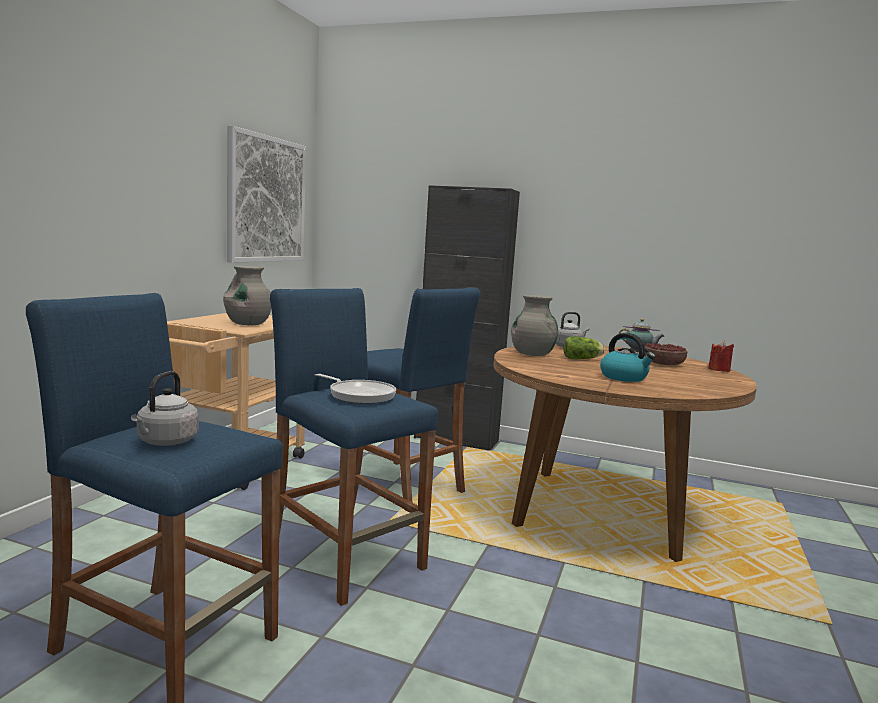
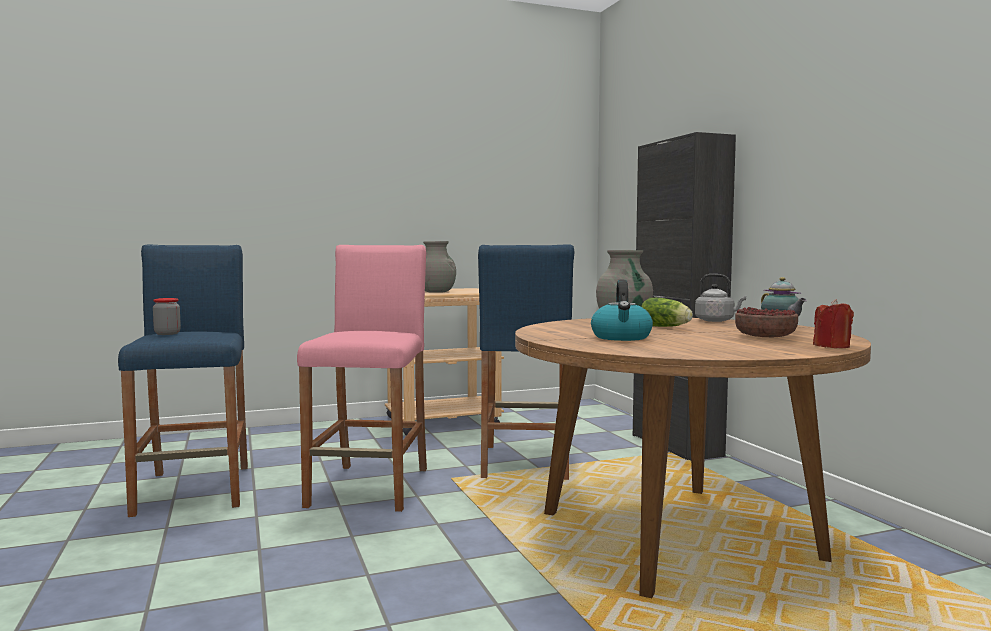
camera: 50 degrees right, 5 degrees down
grey kettle [131,371,199,446] -> jar [153,298,181,335]
picture [227,126,306,263] -> none
blue stool [270,288,438,606] -> pink stool [297,245,427,512]
frying pan [315,374,396,404] -> none

